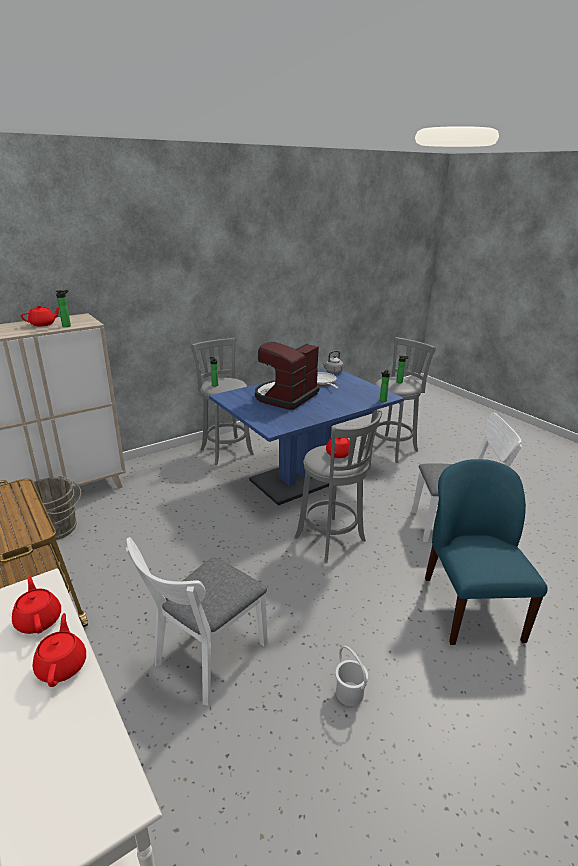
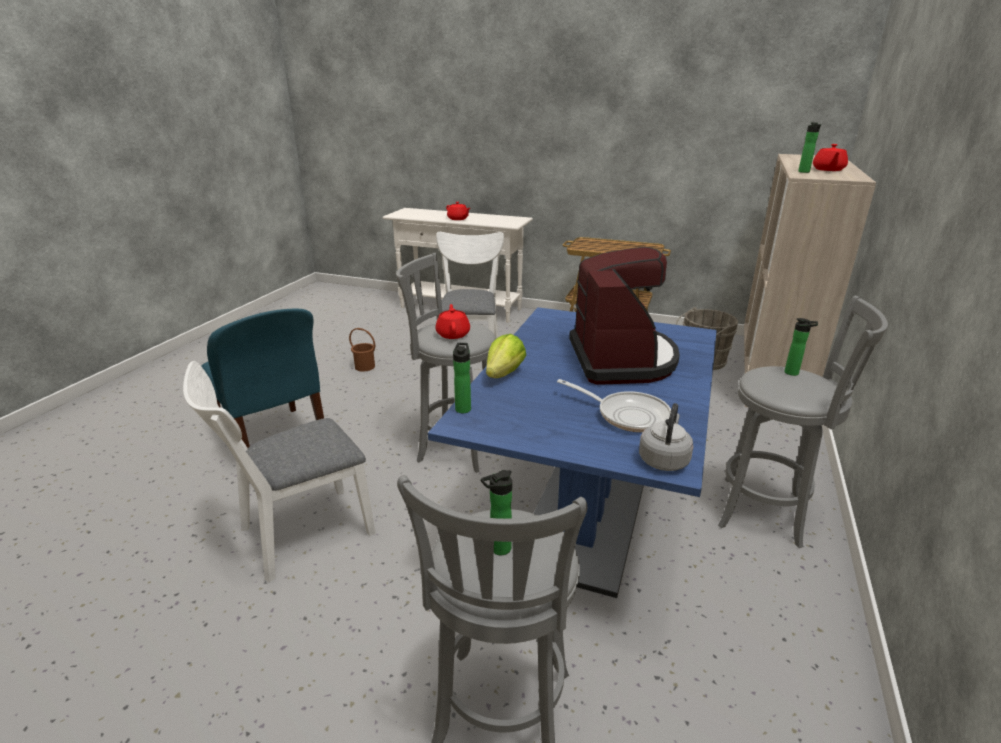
camera: 145 degrees right, 0 degrees up
red teapot [12,576,61,634] -> none
white bucket [335,646,368,706] -> brown bucket [349,328,375,372]
none -> lettuce [486,334,526,378]

